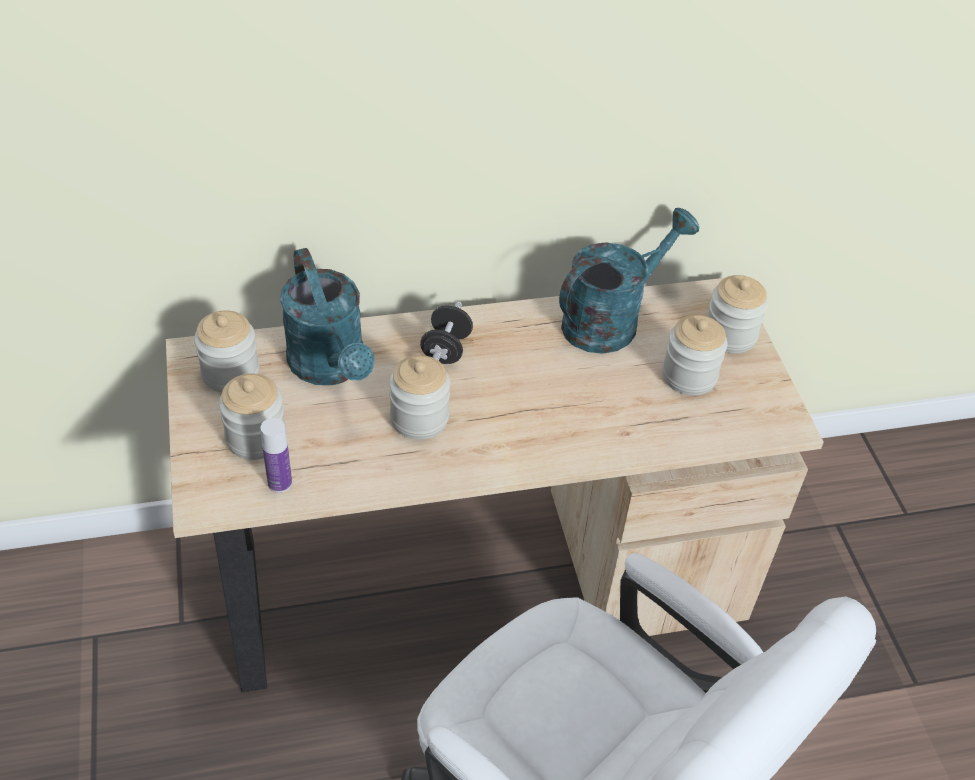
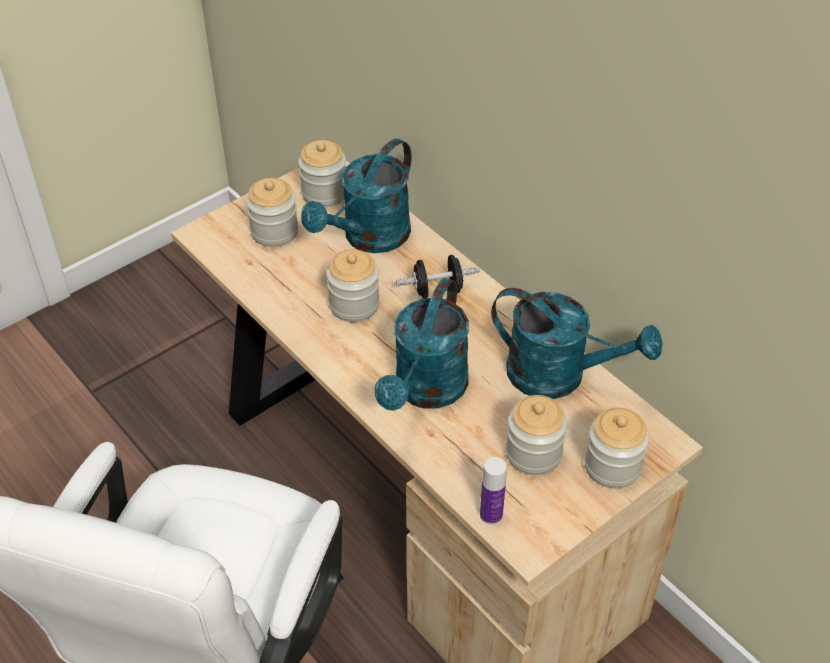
camera: 65 degrees right, 0 degrees up
bottle [260,418,292,493] -> bottle moved to [480,457,507,525]
none -> turquoise watering can [374,278,469,411]

